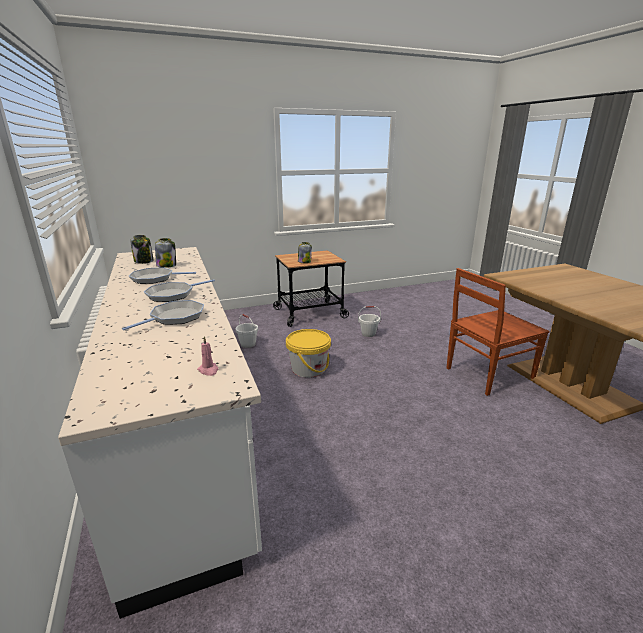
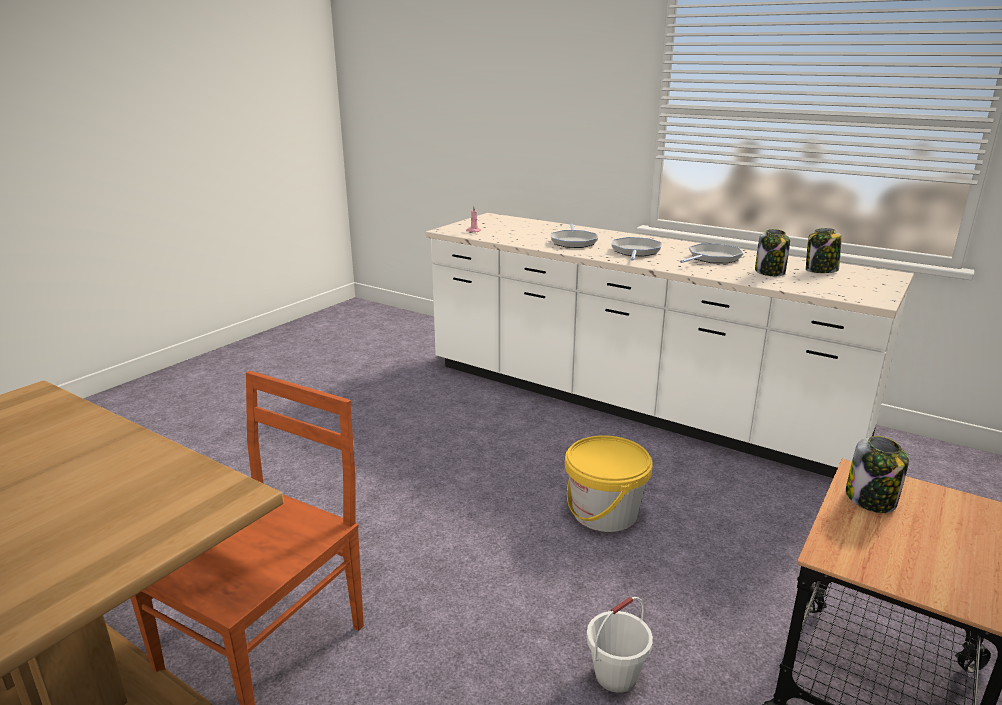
camera: 145 degrees right, 0 degrees up
white bucket [236,314,258,348] -> none

